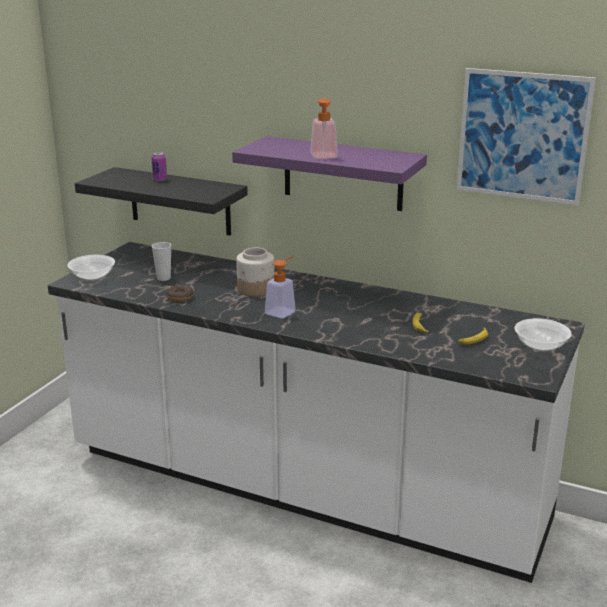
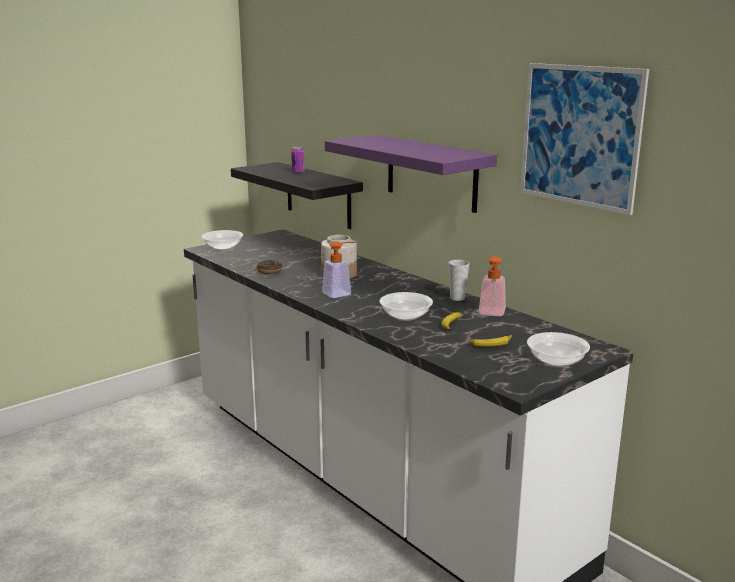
camera: 25 degrees right, 5 degrees down
cup [152,242,171,281] -> cup moved to [449,260,470,301]
soap dispenser [310,98,338,159] -> soap dispenser moved to [479,256,506,316]
none -> bowl [379,292,433,321]

